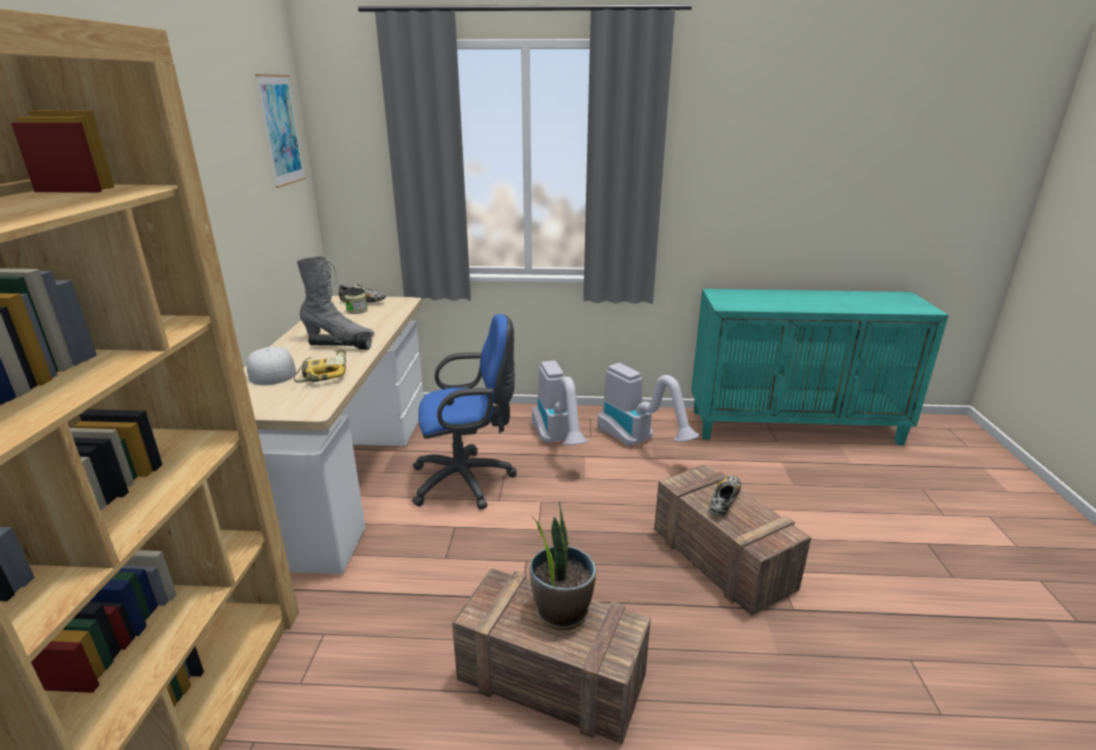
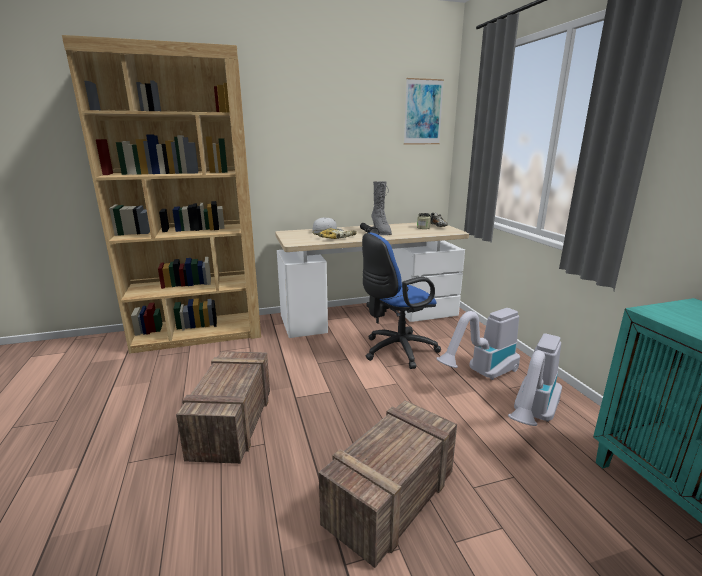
camera: 70 degrees right, 5 degrees down
blue office chair [412,314,517,510] -> blue office chair turned 90 degrees clockwise [362,233,441,369]
potted plant [530,501,596,630] -> none
shoe [709,476,741,517] -> none

